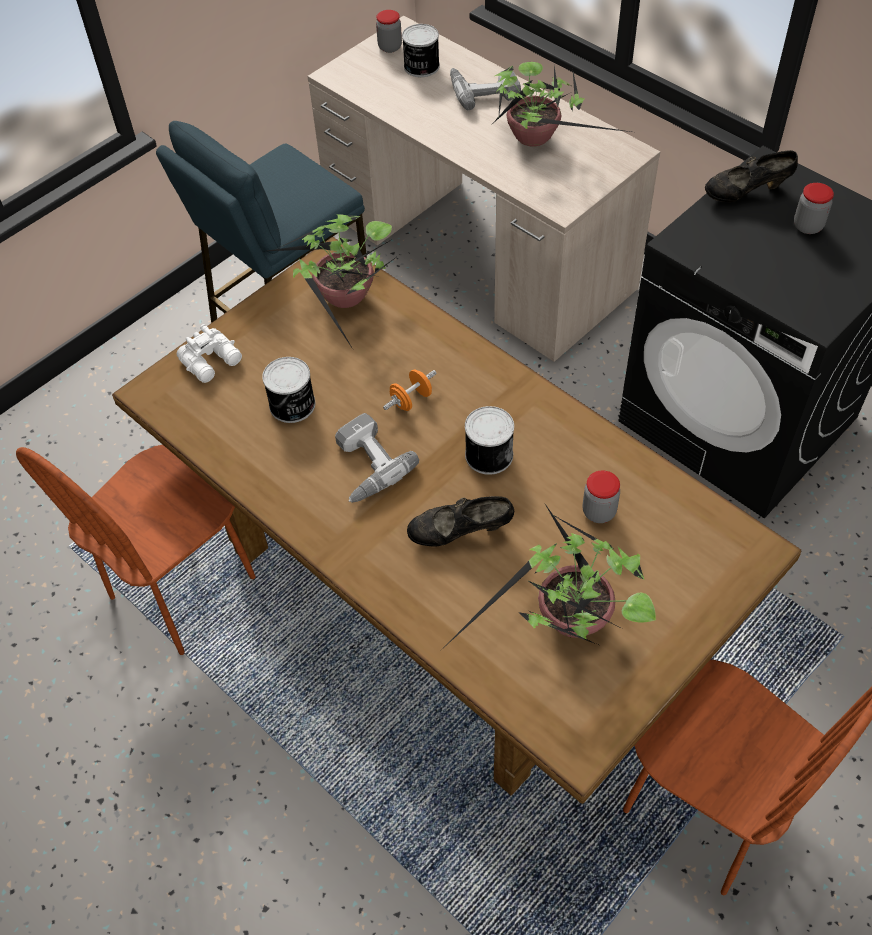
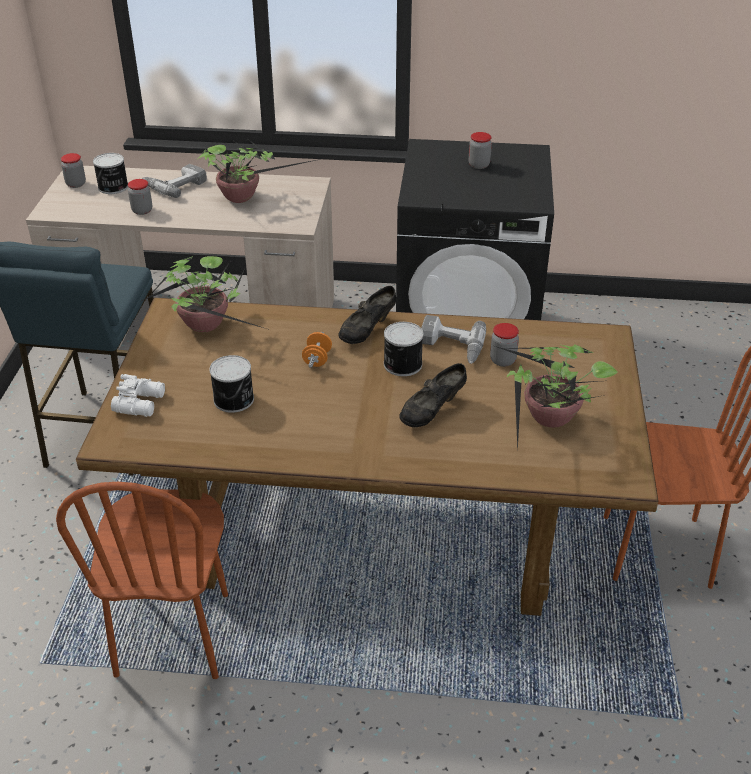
camera: 40 degrees left, 15 degrees down
power drill [335,413,419,503] -> power drill moved to [421,315,486,364]
black shoe [705,150,798,202] -> black shoe moved to [338,286,396,344]
none -> jar [128,179,152,215]

